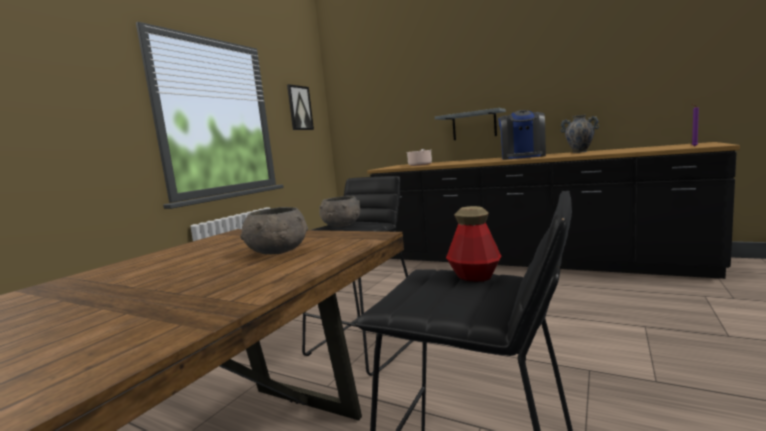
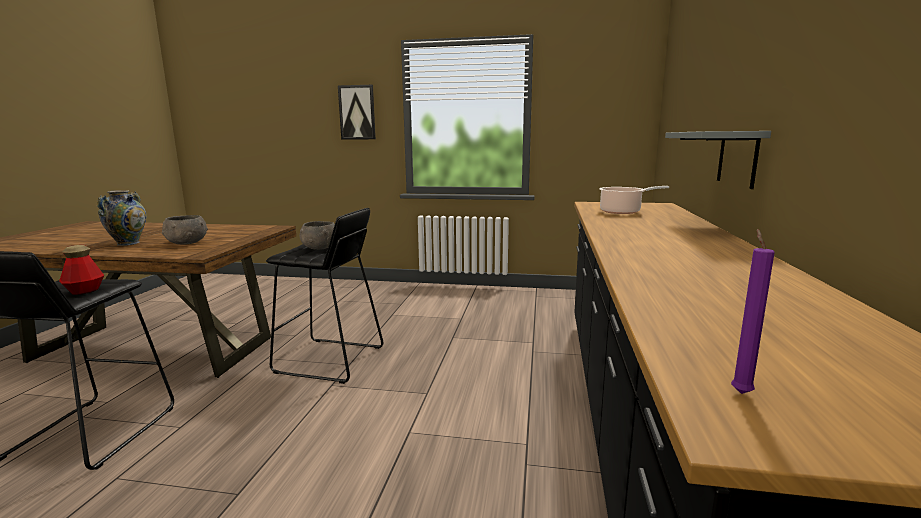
camera: 70 degrees right, 5 degrees up
picture [287,84,314,130] -> picture moved to [338,85,376,140]
coffee machine [498,110,546,160] -> none
vase [560,115,599,153] -> vase moved to [97,190,146,246]

